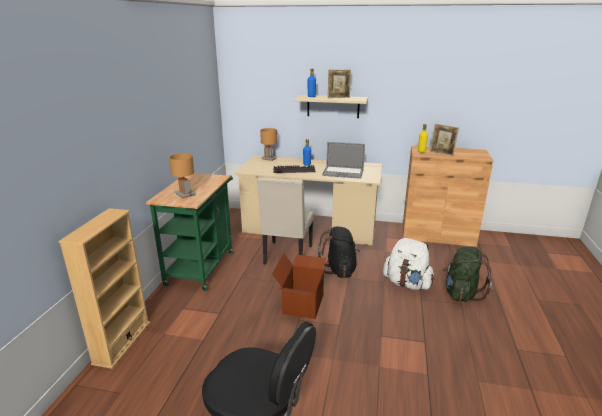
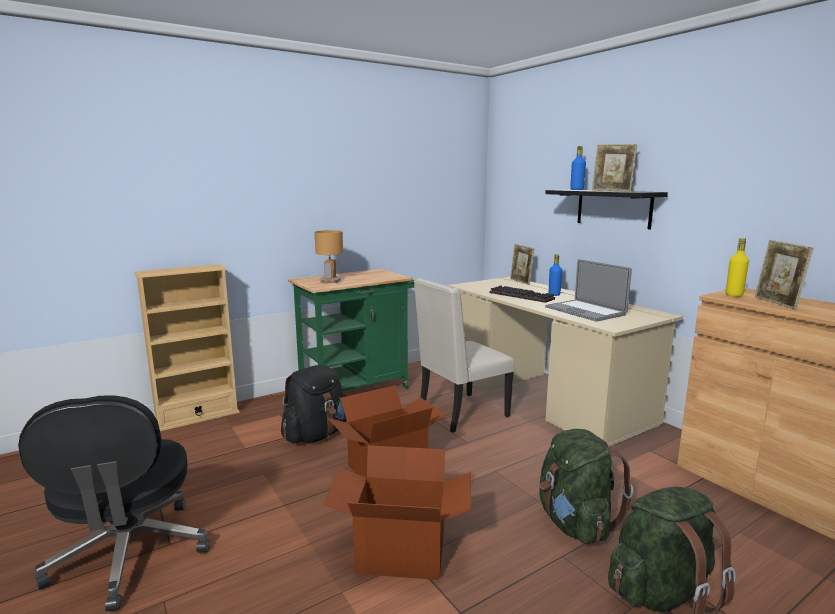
camera: 45 degrees right, 10 degrees down
brown table lamp [260,128,278,161] -> picture frame [510,244,534,285]
beige shelf [295,95,368,118] -> black shelf [545,190,668,229]
black backpack [318,227,360,278] -> black backpack moved to [281,365,347,443]
white backpack [383,238,434,290] -> green backpack [539,429,633,544]
none -> cardboard box [323,445,471,580]

